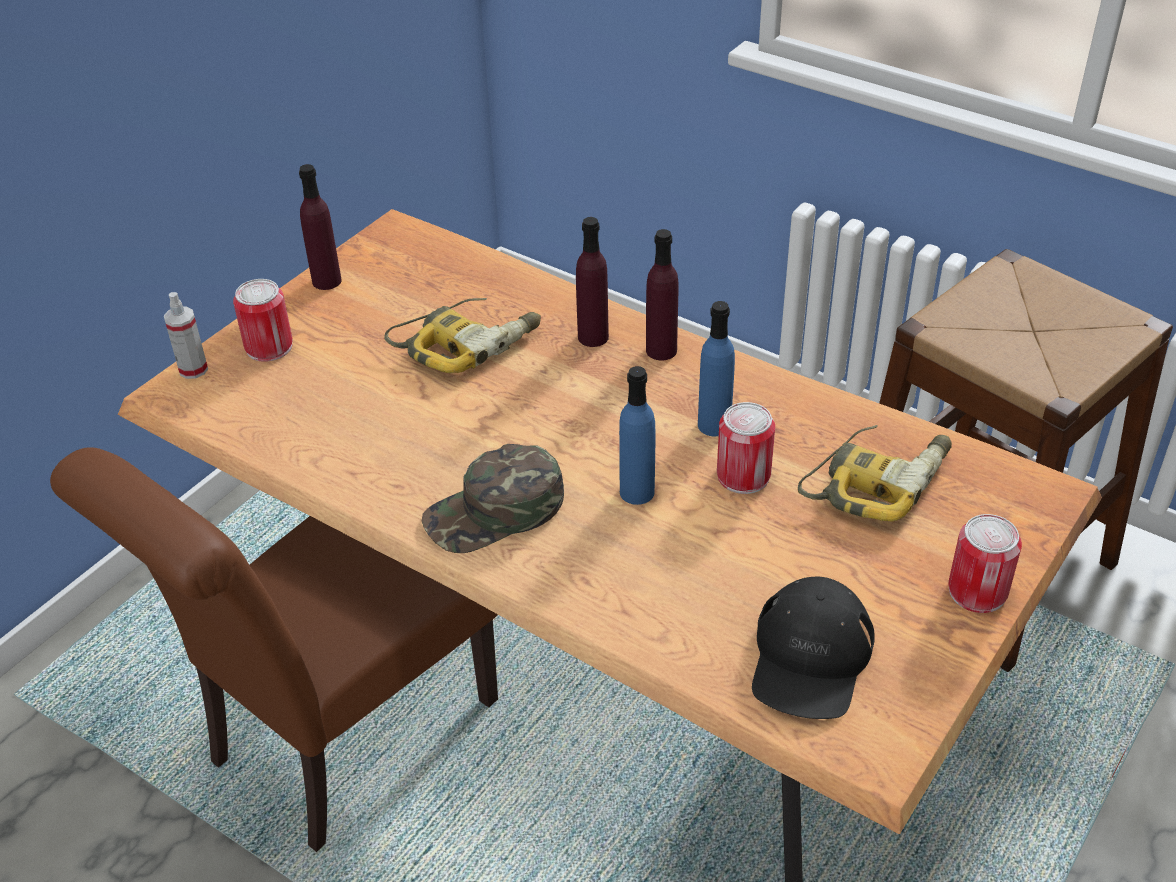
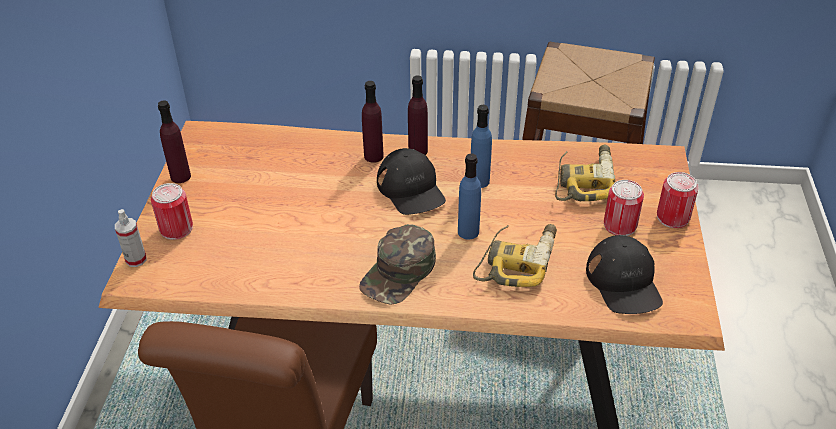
camera: 30 degrees left, 0 degrees up
power drill [384,298,541,373] -> power drill moved to [473,224,557,287]
can [717,402,775,494] -> can moved to [604,180,644,236]
none -> black cap [377,148,446,215]

